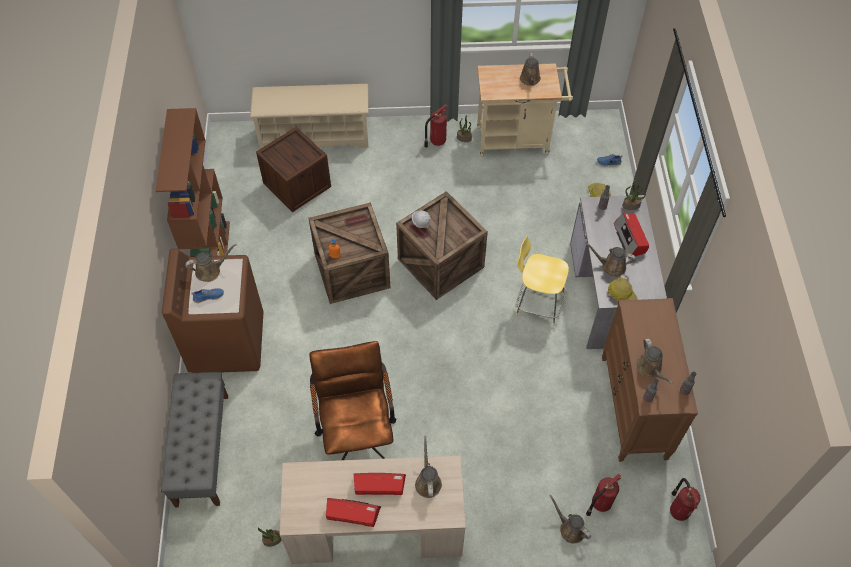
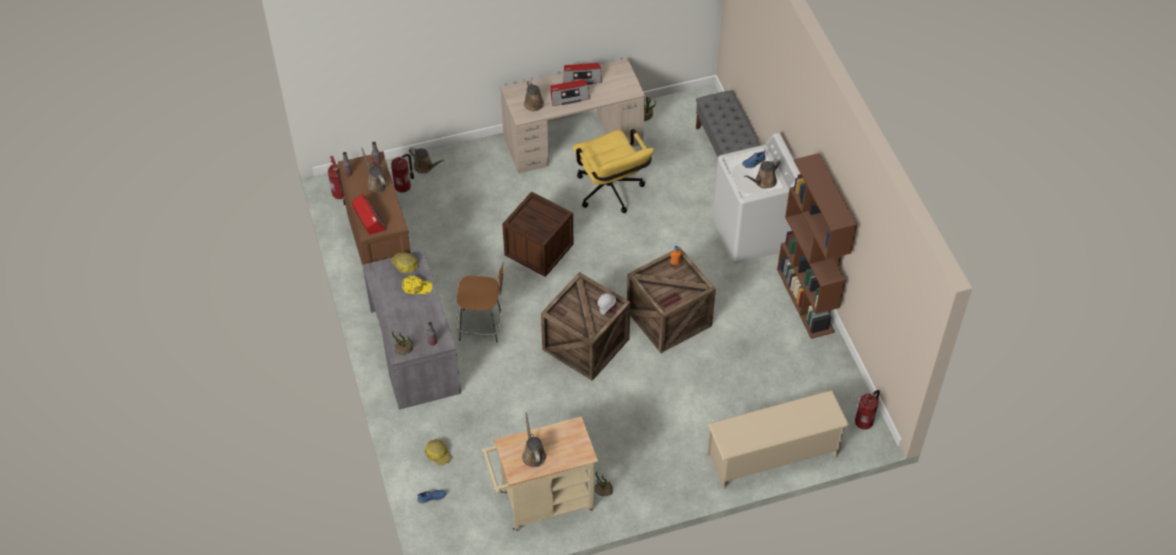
camera: 165 degrees right, 5 degrees down
brown washing machine [162,248,264,373] -> white washing machine [712,133,801,264]
crate [256,127,331,212] -> crate moved to [502,191,573,277]
brown office chair [310,341,396,460] -> yellow office chair [573,129,654,213]
fire extinguisher [424,104,448,148] -> fire extinguisher moved to [855,390,880,430]
yellow stool [516,235,569,326] -> brown stool [457,262,504,343]
brown watering can [585,243,636,277] -> yellow cap [402,276,432,294]
radio [614,213,649,258] -> radio moved to [352,194,386,235]

